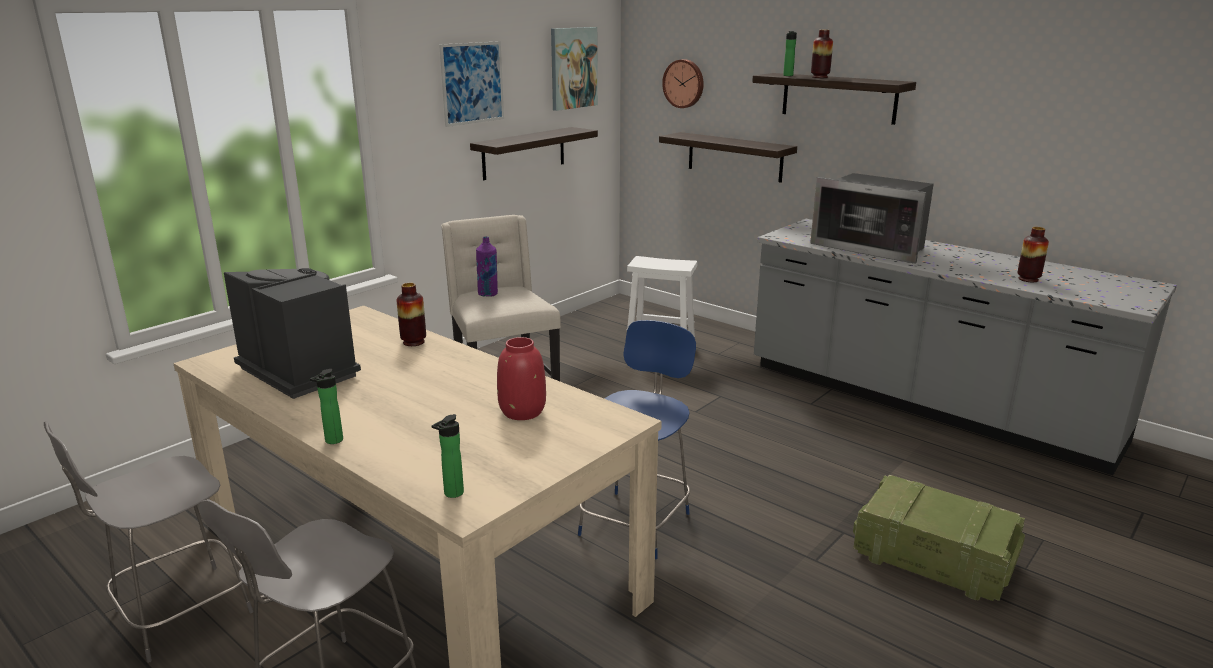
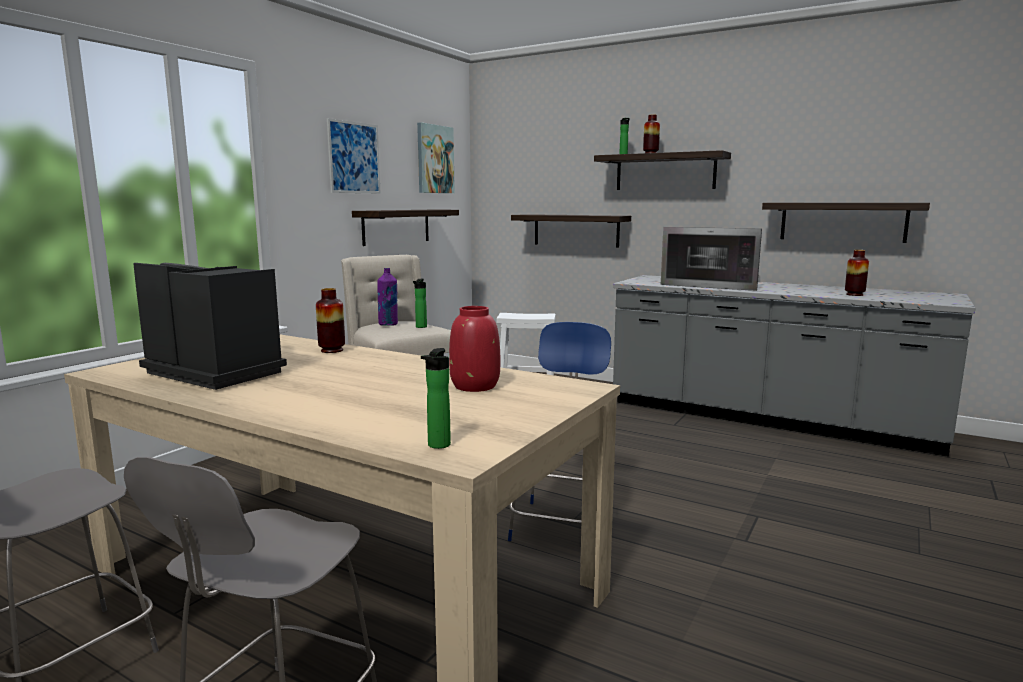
camera: 10 degrees left, 10 degrees down
bottle [310,369,343,444] -> bottle moved to [413,279,427,328]
wall clock [662,59,704,108] -> none
crate [853,475,1025,601] -> none
none -> shelf [762,203,930,243]

